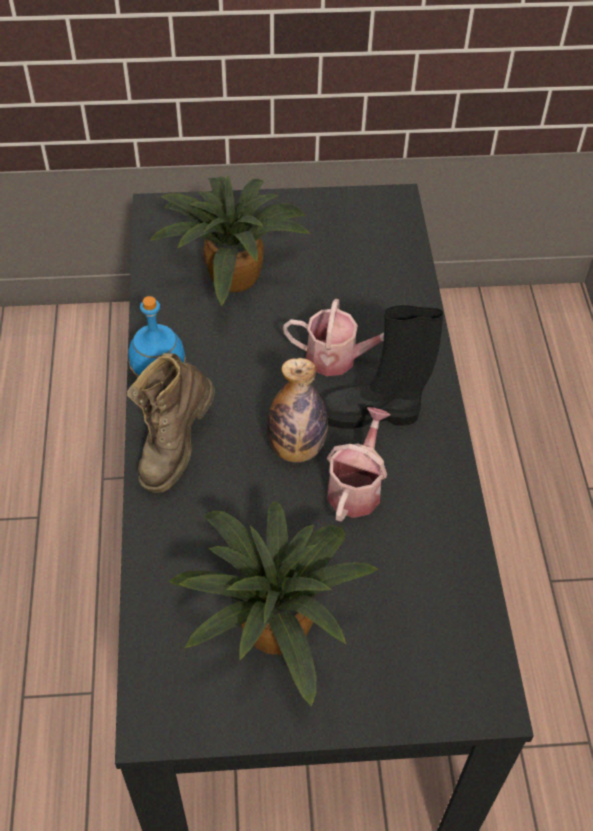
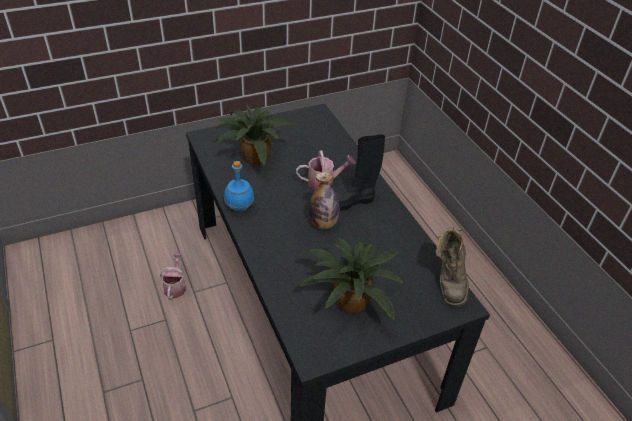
camera: 20 degrees left, 10 degrees down
brown boot [127,353,215,493] -> brown boot moved to [436,227,469,306]
watering can [327,407,390,522] -> watering can moved to [160,253,186,300]

